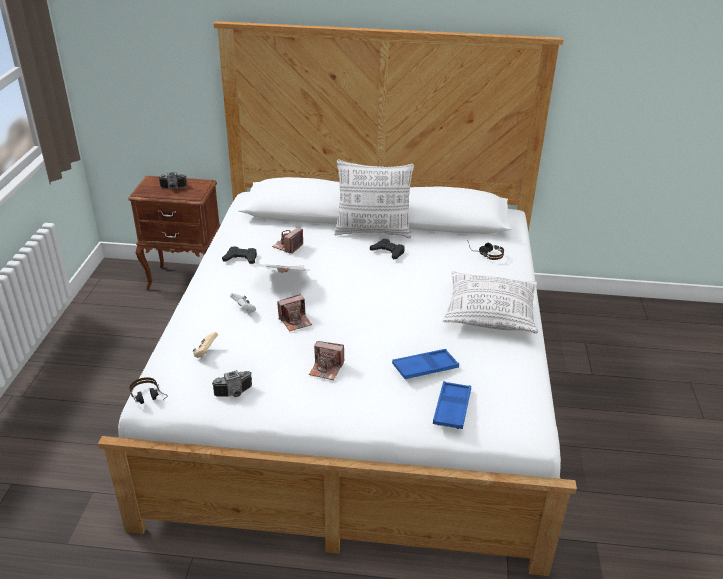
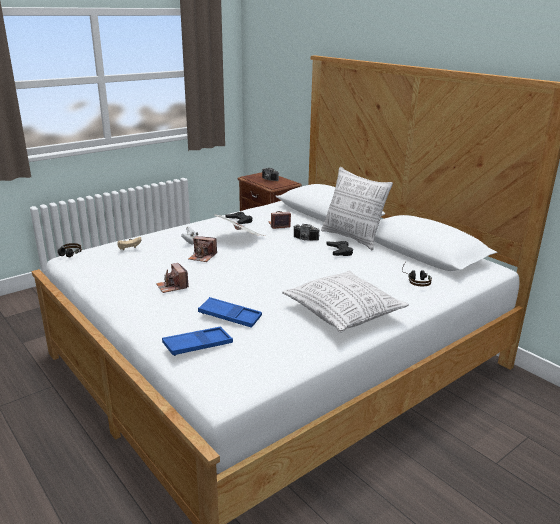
camera: 45 degrees right, 10 degrees down
camera [212,370,252,397] -> camera moved to [294,224,319,241]

